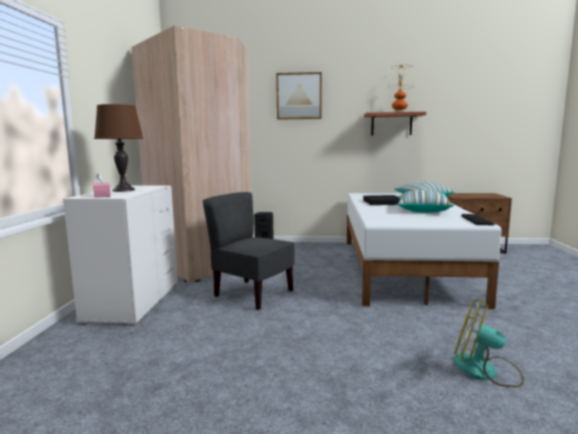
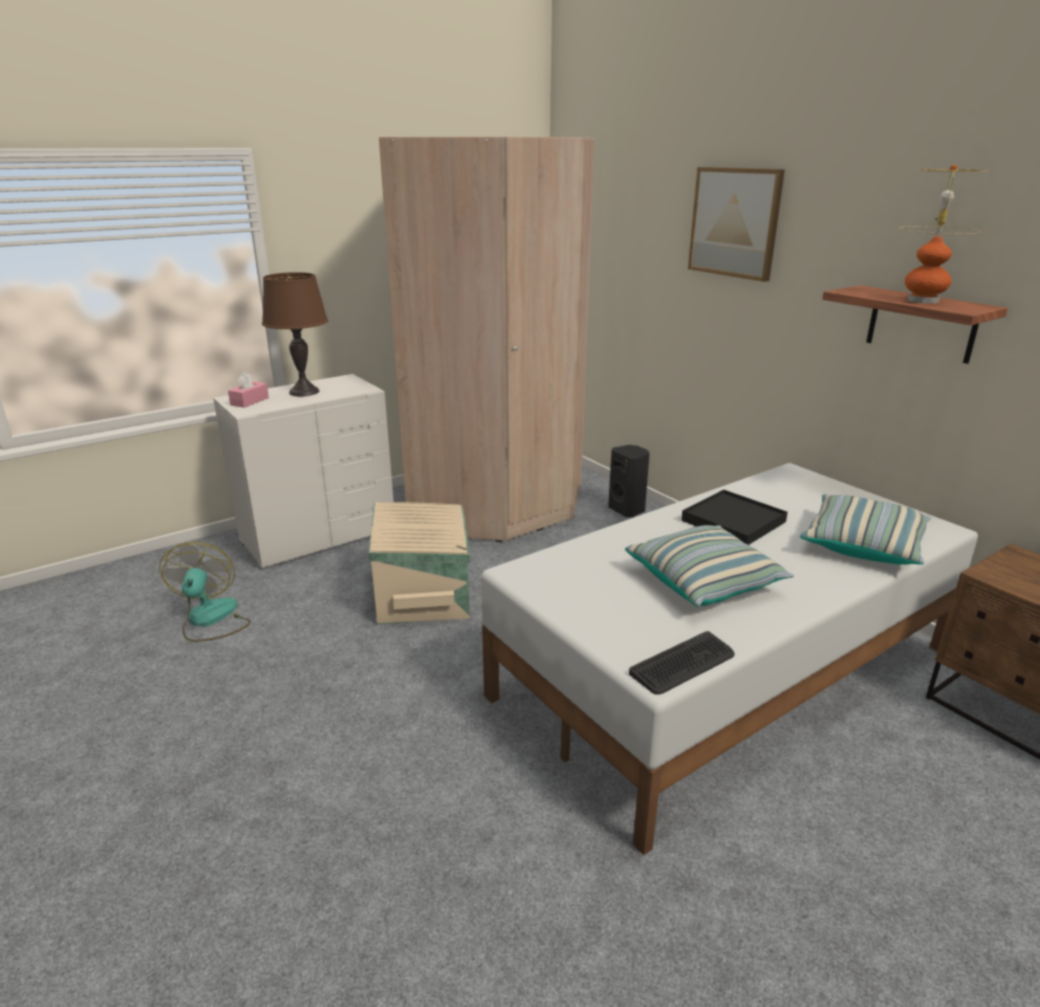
camera: 50 degrees right, 15 degrees up
grey chair [203,192,295,310] -> beige storage box [369,502,470,625]
fan [454,299,524,387] -> fan moved to [159,542,251,642]

